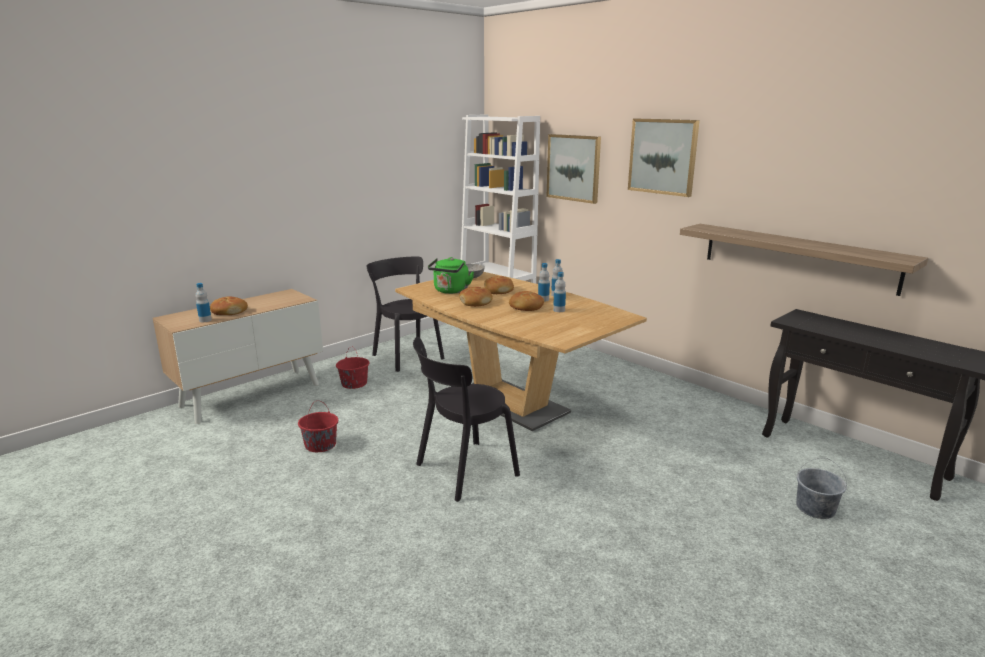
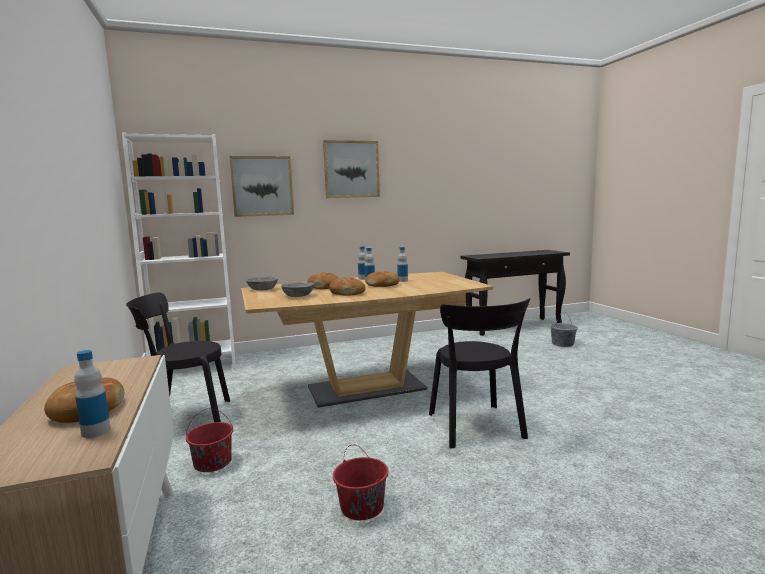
camera: 65 degrees left, 10 degrees down
green kettle [428,257,474,294] -> grey bowl [281,282,314,297]
shelf [680,224,928,296] -> none

